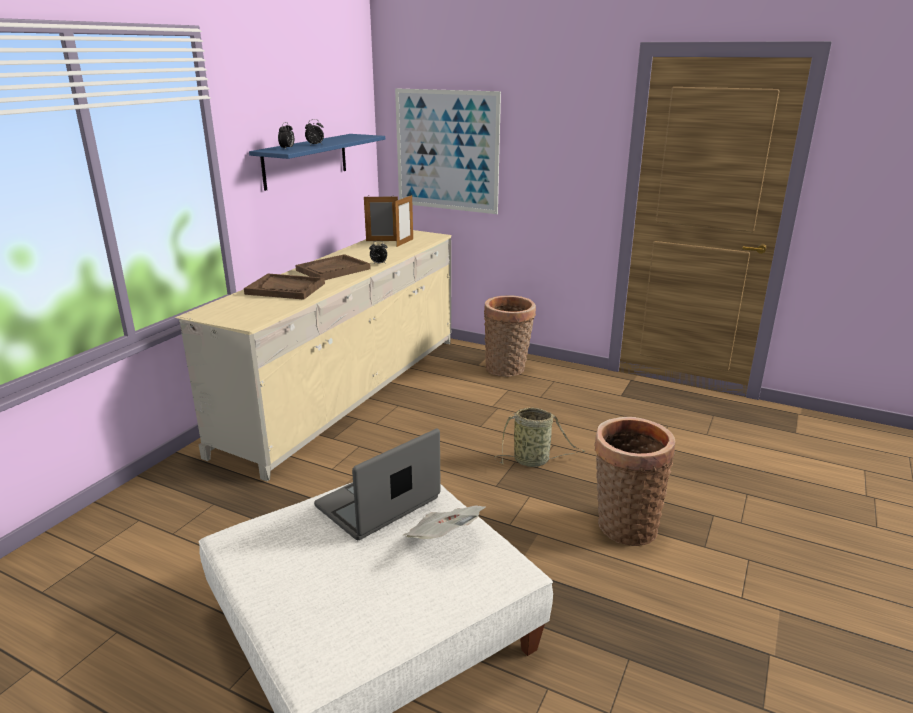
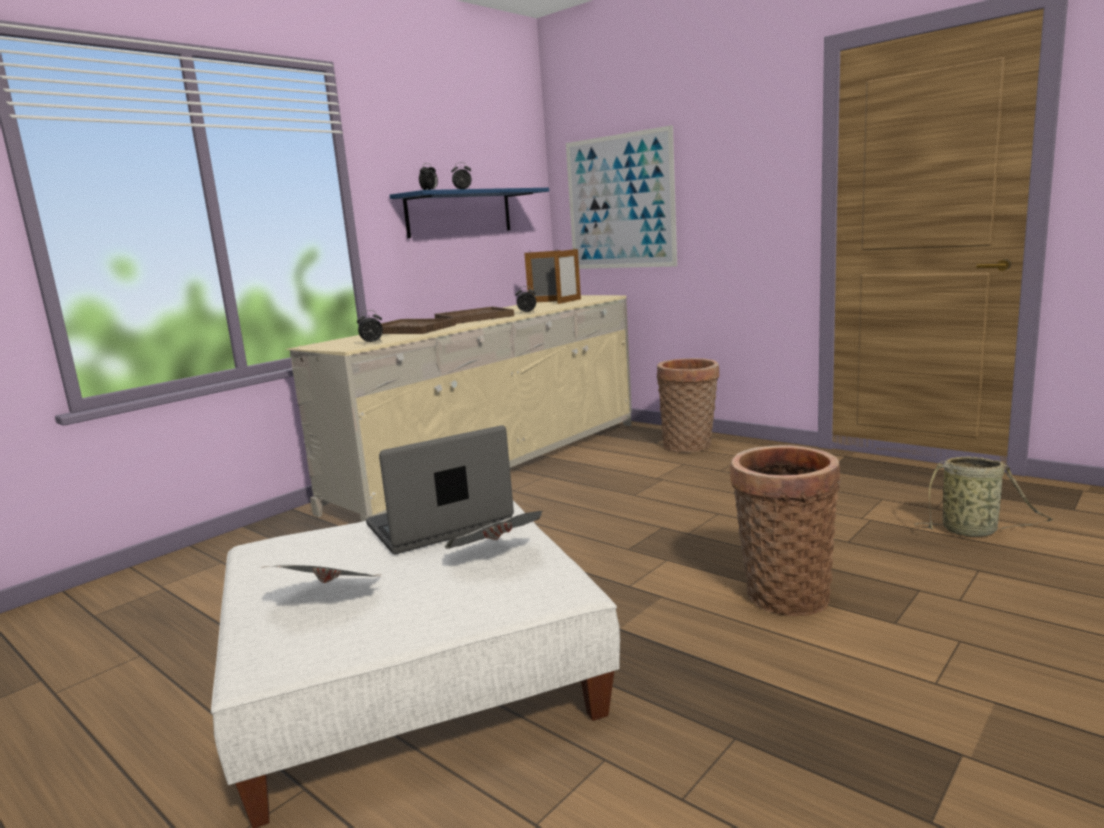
camera: 15 degrees right, 10 degrees down
basket [495,407,586,467] -> basket moved to [914,456,1054,537]
none -> newspaper [261,565,382,583]
none -> alarm clock [357,310,383,344]

